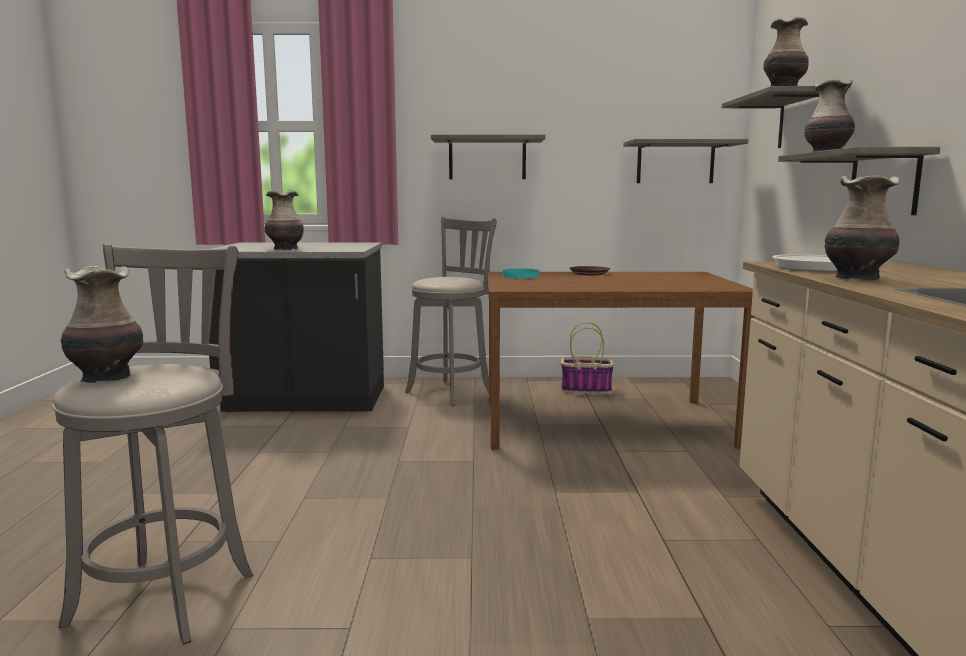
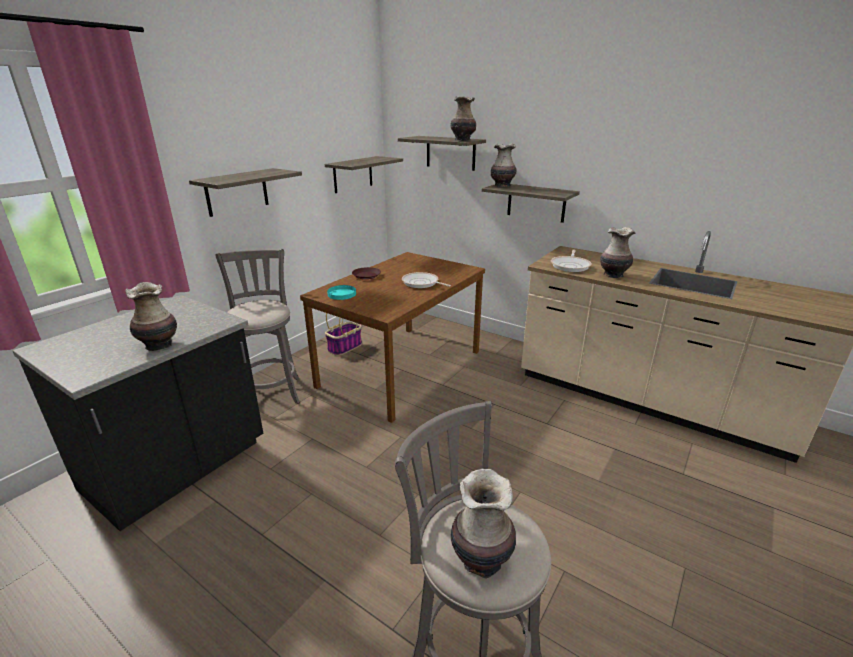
camera: 55 degrees left, 15 degrees up
none -> frying pan [402,272,451,288]

